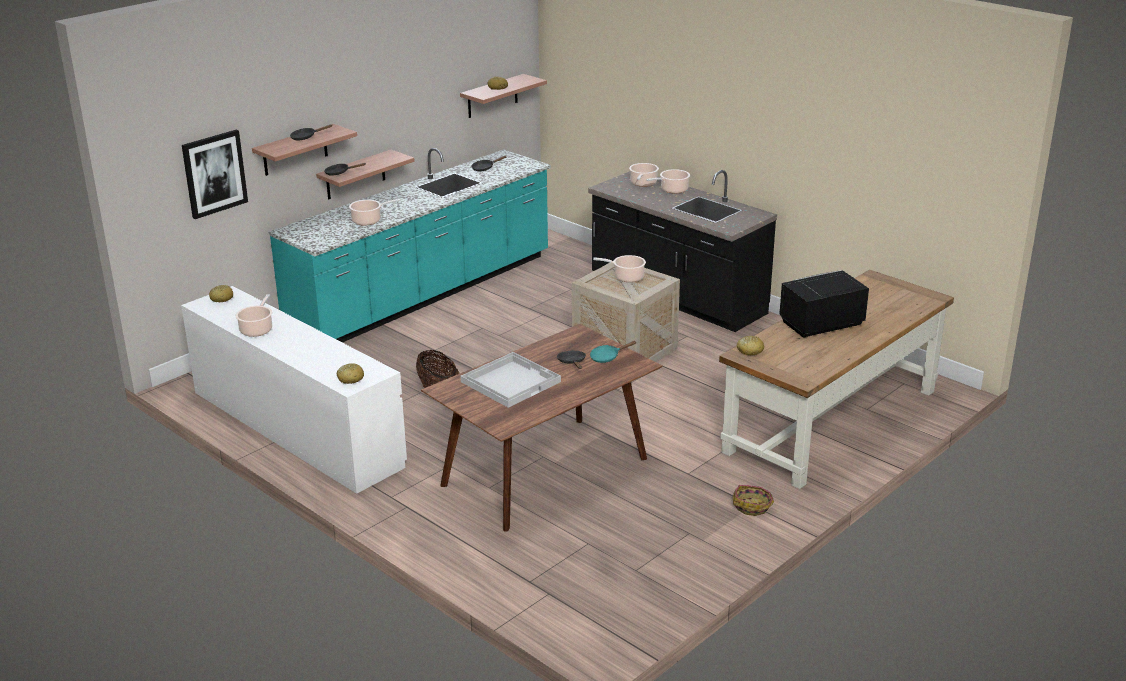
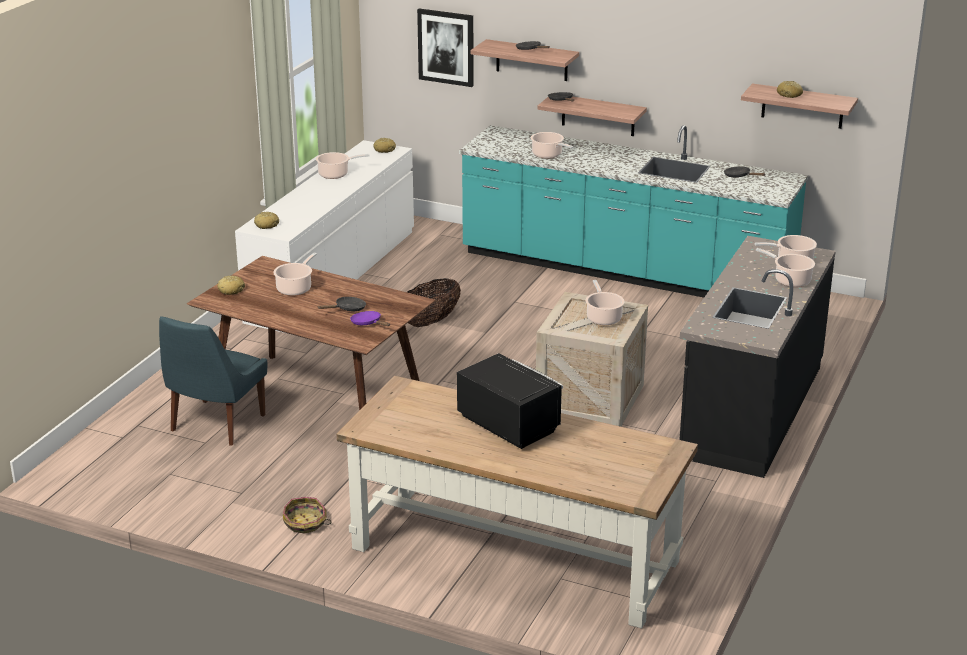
camera: 70 degrees right, 0 degrees up
white tray [461,352,561,408] -> cooking pot [273,253,317,296]
turquoise frying pan [590,341,637,363] -> purple frying pan [350,311,390,326]
bread [737,336,764,355] -> bread moved to [217,276,245,295]
none -> blue chair [159,316,267,446]

